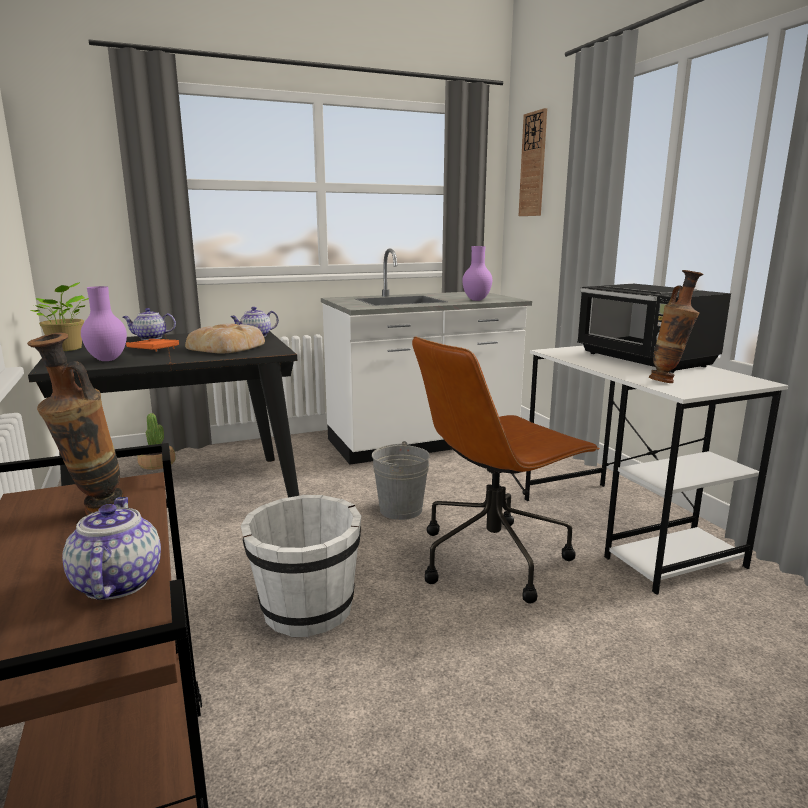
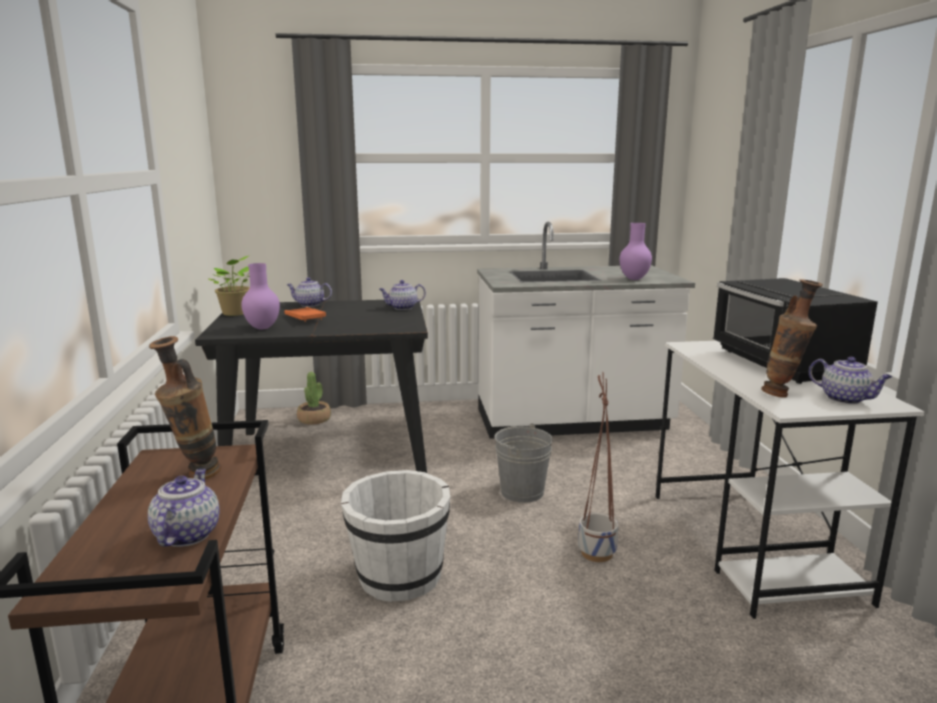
camera: 15 degrees right, 0 degrees up
bread [185,324,265,354] -> none
brown office chair [412,336,600,604] -> planter [578,372,618,562]
wall clock [519,108,547,216] -> none
none -> teapot [809,357,892,404]

